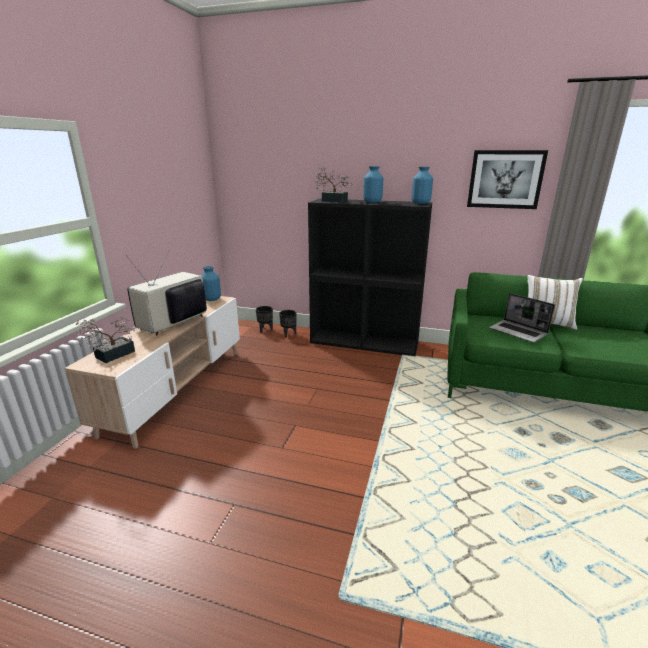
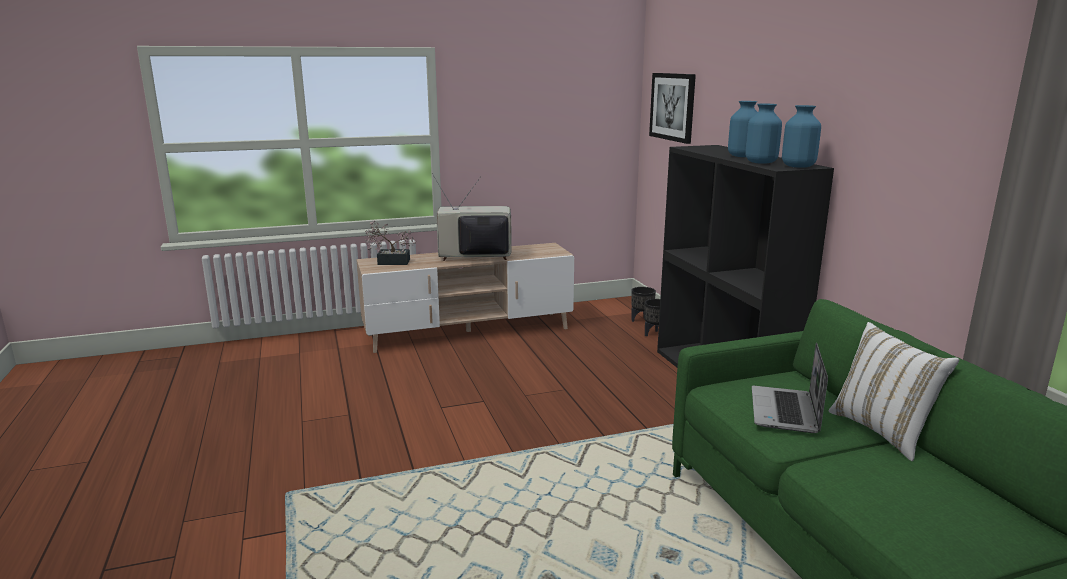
camera: 55 degrees right, 5 degrees down
blue vase [201,266,221,301] -> blue vase moved to [745,104,782,164]
potted plant [314,167,352,202] -> none
picture [467,150,548,209] -> picture moved to [649,73,696,144]

